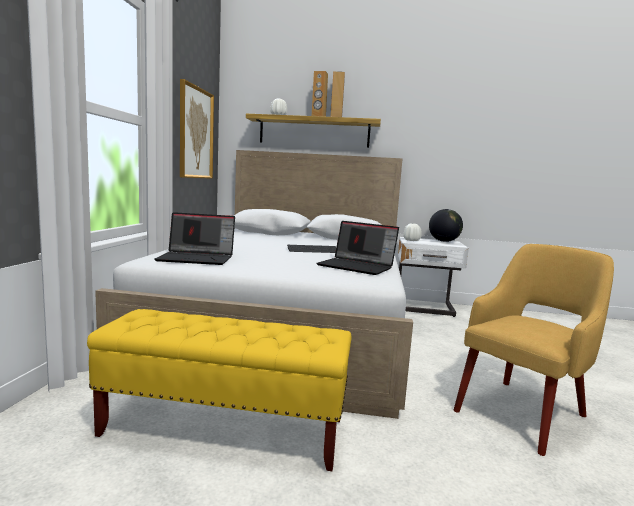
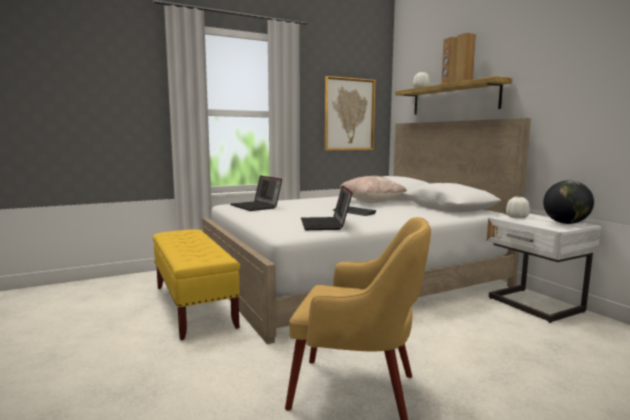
camera: 55 degrees right, 0 degrees up
none -> beige pillow [340,176,407,203]

